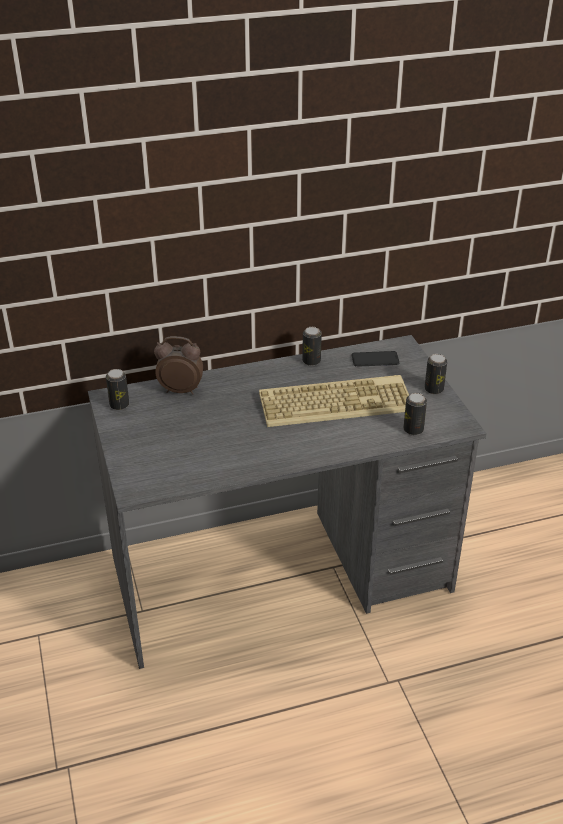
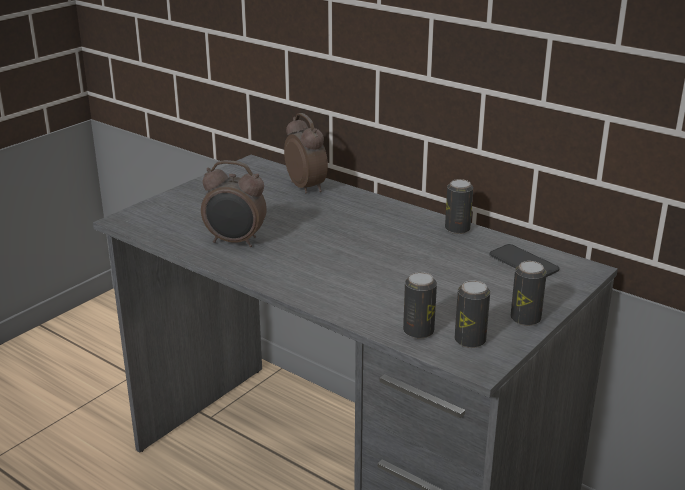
camera: 55 degrees right, 10 degrees down
can [106,369,129,410] -> can moved to [455,280,490,348]
keyboard [259,375,409,427] -> none
none -> alarm clock [201,160,267,247]

